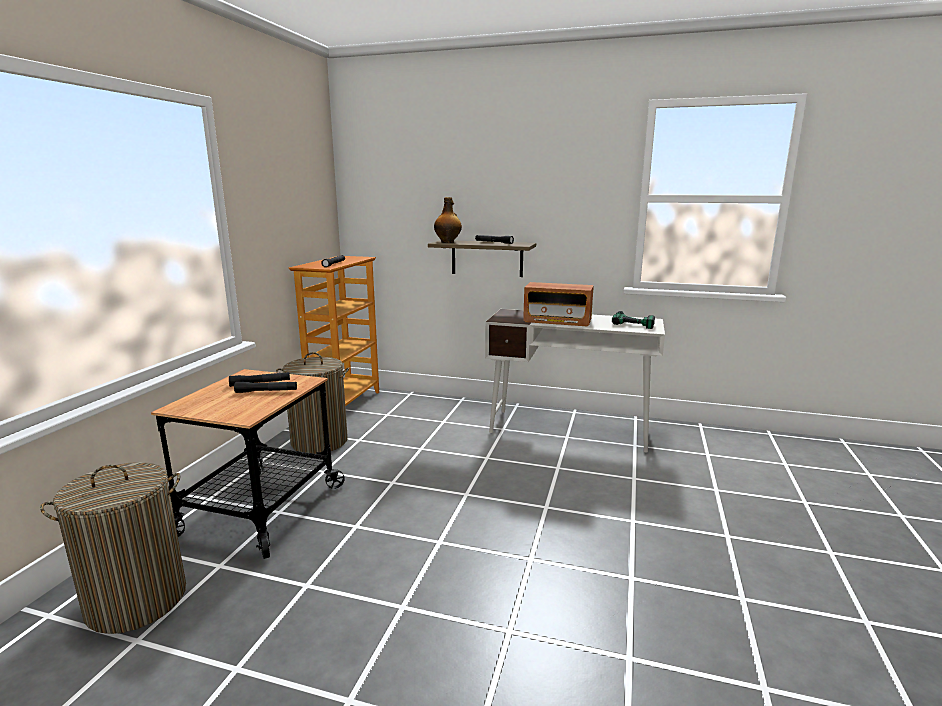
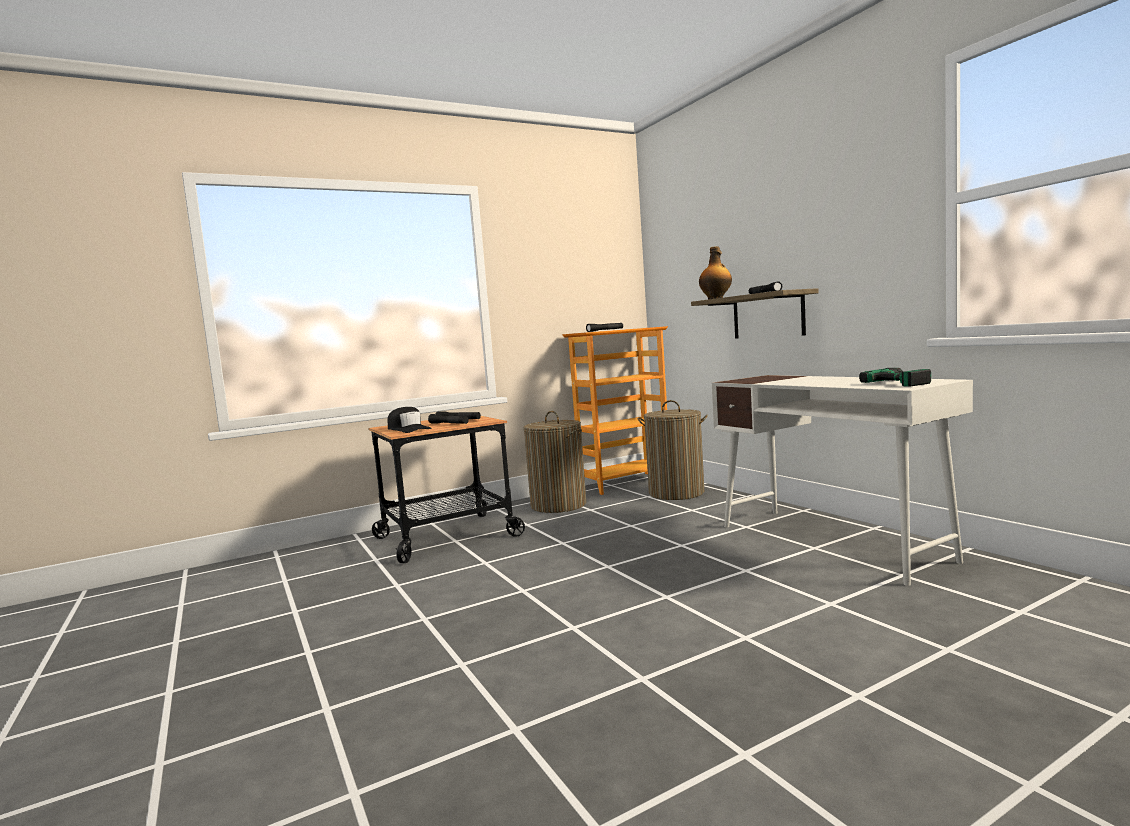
camera: 45 degrees right, 10 degrees down
laundry basket [40,462,186,634] -> laundry basket moved to [638,400,708,500]
radio [523,282,594,326] -> none
none -> black cap [387,407,432,433]

